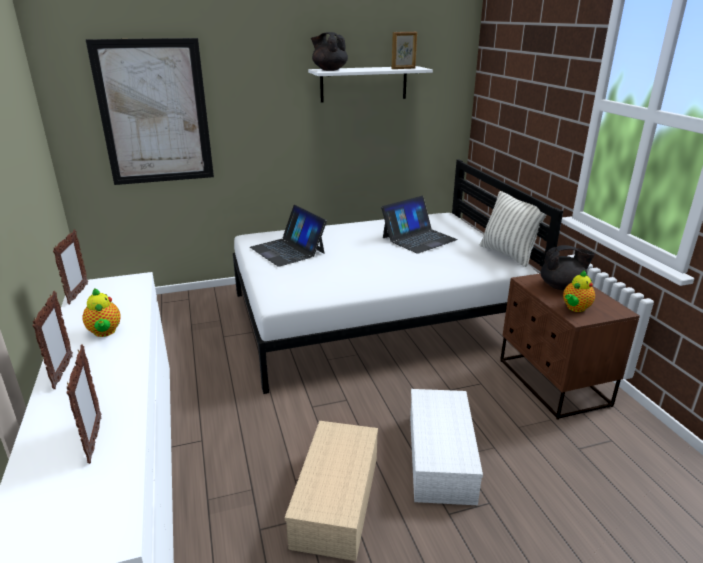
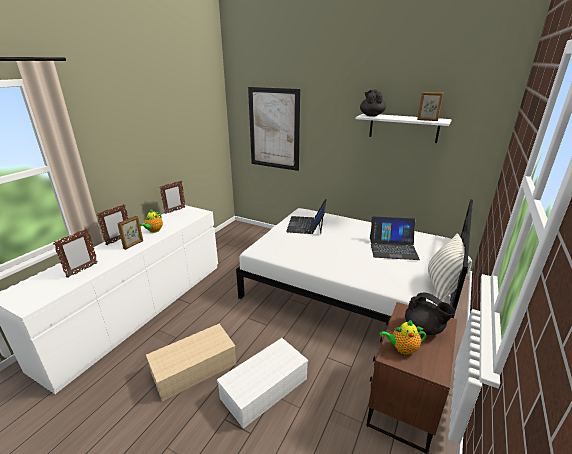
camera: 45 degrees right, 0 degrees up
none -> picture frame [117,216,143,250]

